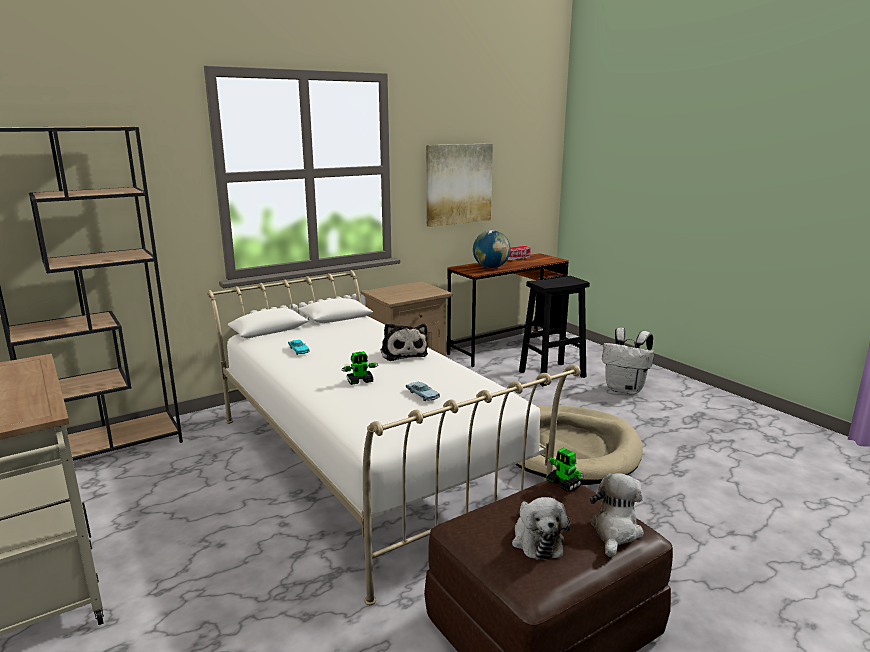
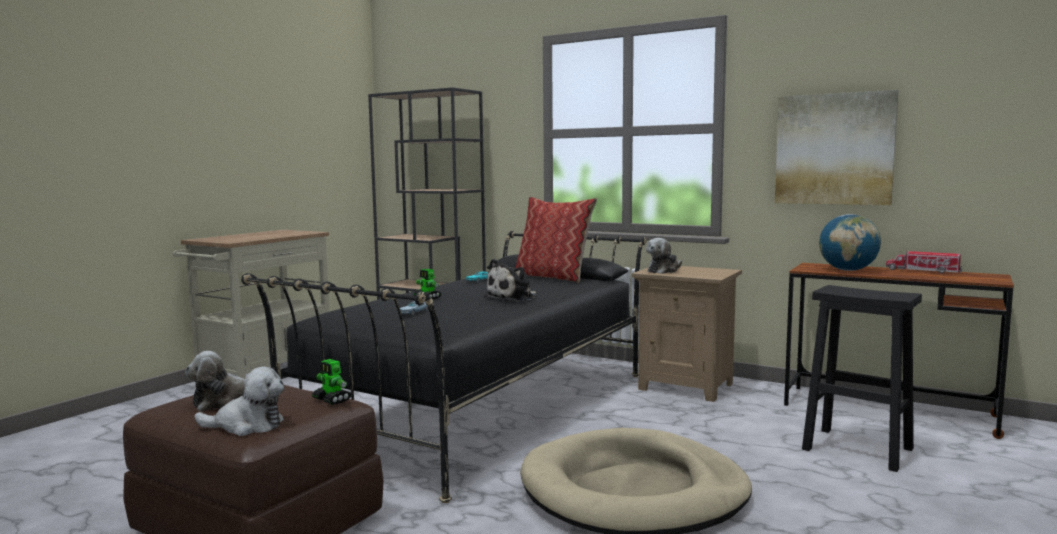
camera: 65 degrees right, 10 degrees down
white bed [207,270,581,605] -> black bed [241,231,647,503]
toy robot [546,448,584,492] -> toy robot turned 75 degrees counterclockwise [312,359,352,405]
white backpack [602,328,654,395] -> none
none -> pillow [516,197,597,283]
none -> plush toy [646,238,682,274]

